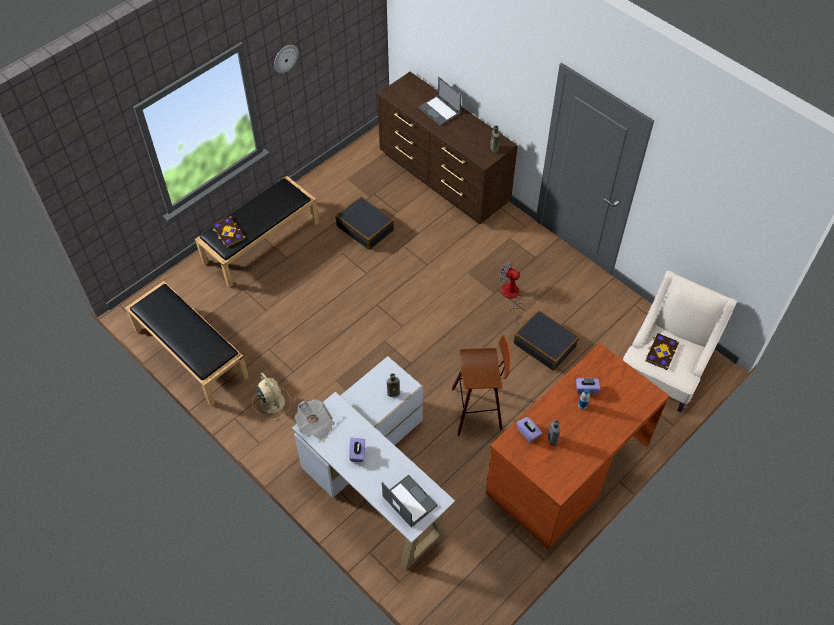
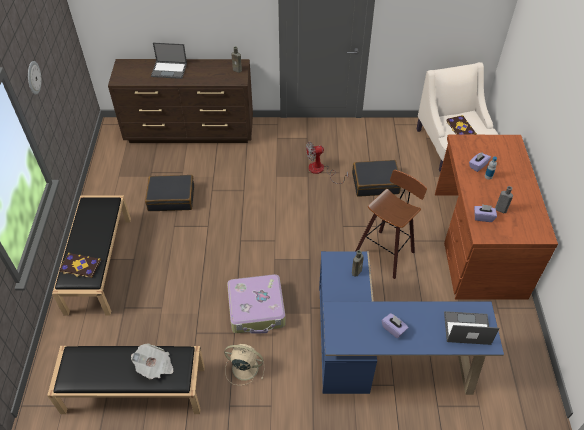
camera: 45 degrees left, 5 degrees down
white desk [292,356,455,570] -> blue desk [319,251,504,395]
newspaper [295,400,335,442] -> newspaper moved to [131,343,174,379]
none -> suitcase [227,274,286,334]

